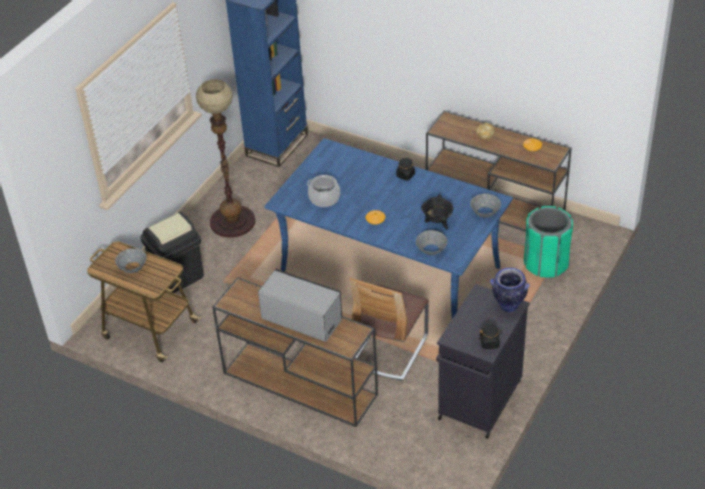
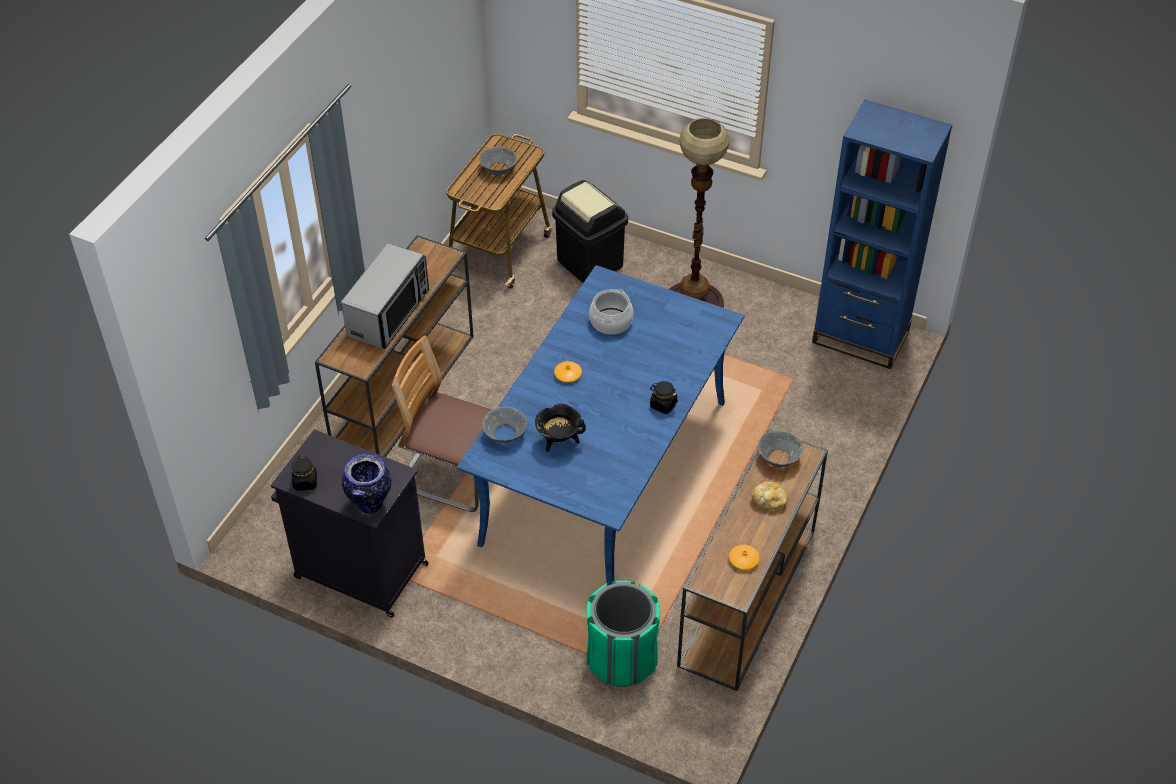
camera: 85 degrees right, 5 degrees up
grey bowl [470,194,501,218] -> grey bowl moved to [758,430,803,467]

